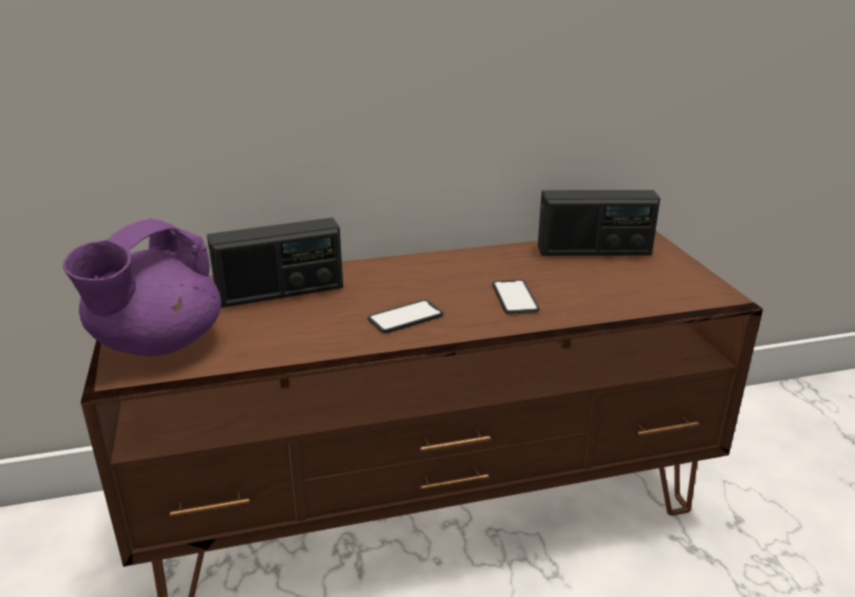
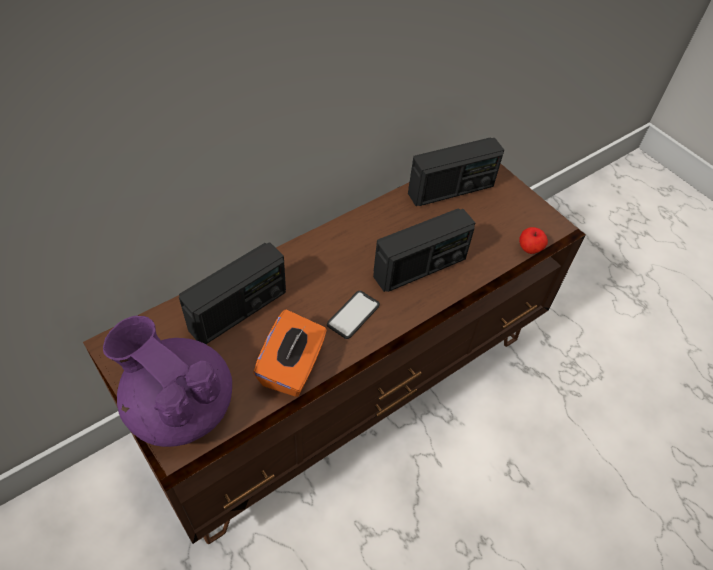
camera: 25 degrees left, 25 degrees up
purple teapot [63,219,221,356] -> purple teapot turned 120 degrees clockwise [103,315,232,447]
phone [492,279,540,314] -> radio [373,209,475,292]
none -> orange tissue box [253,310,327,397]
none -> apple [519,227,548,254]

